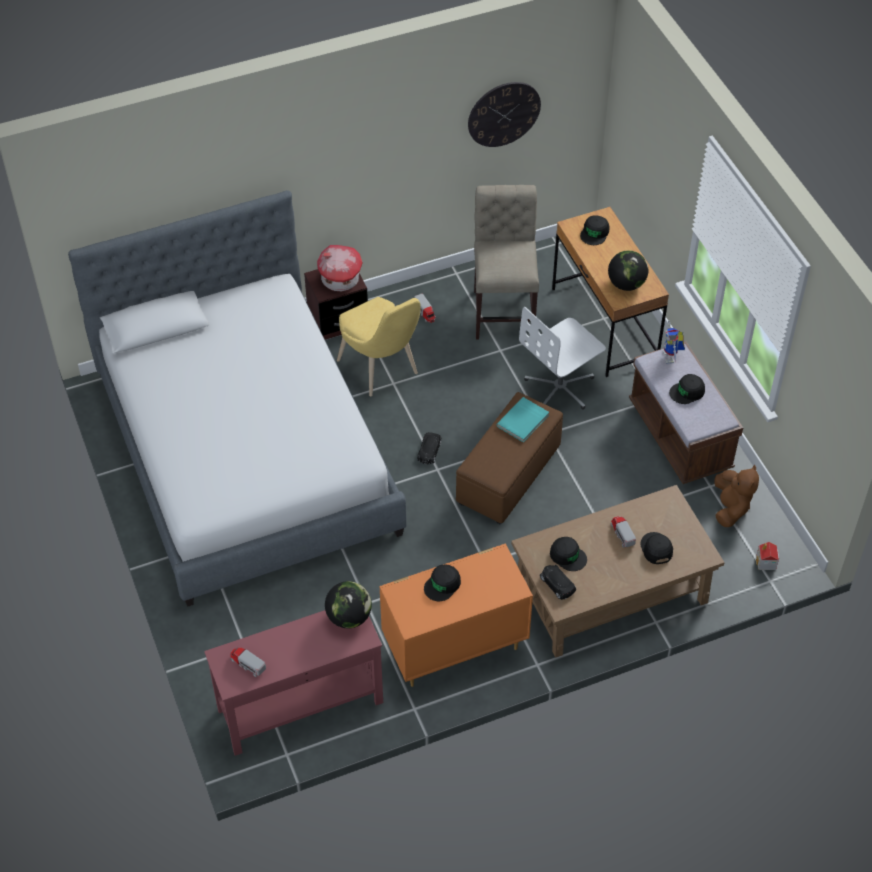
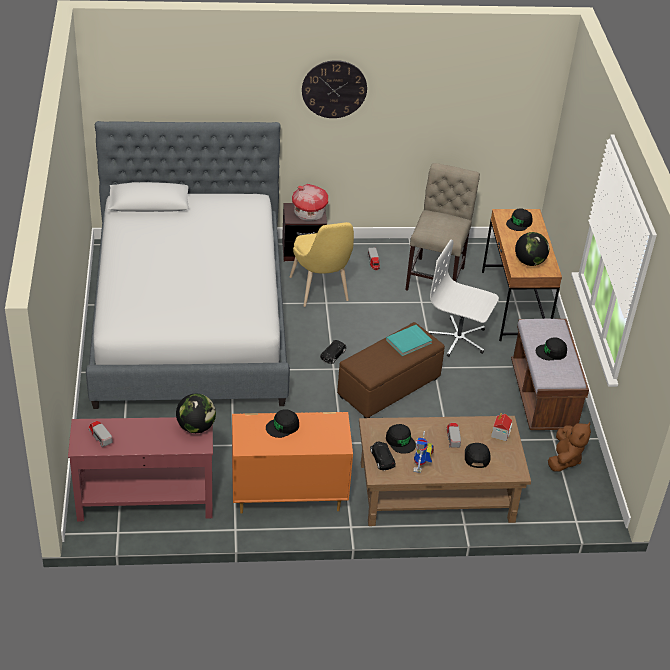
camera: 15 degrees right, 10 degrees down
wall clock [468,82,541,147] -> wall clock moved to [302,60,367,118]
white office chair [519,307,606,410] -> white office chair turned 45 degrees clockwise [428,239,499,357]
toy robot [663,320,685,364] -> toy robot moved to [413,431,434,473]
toy house [756,542,779,570] -> toy house moved to [491,413,512,442]

